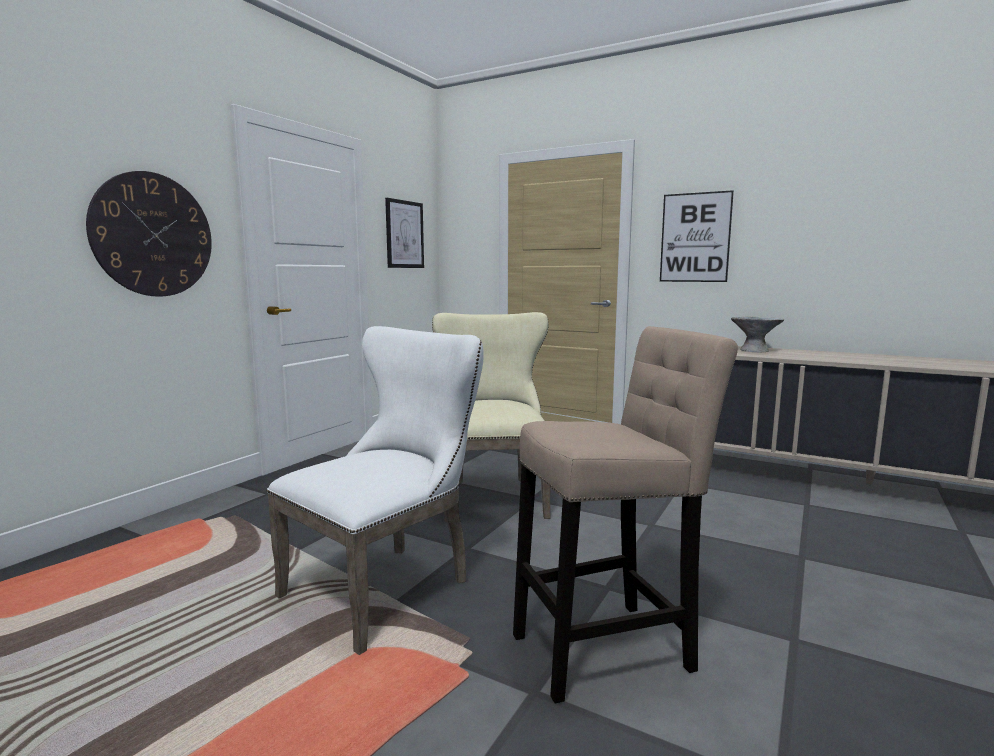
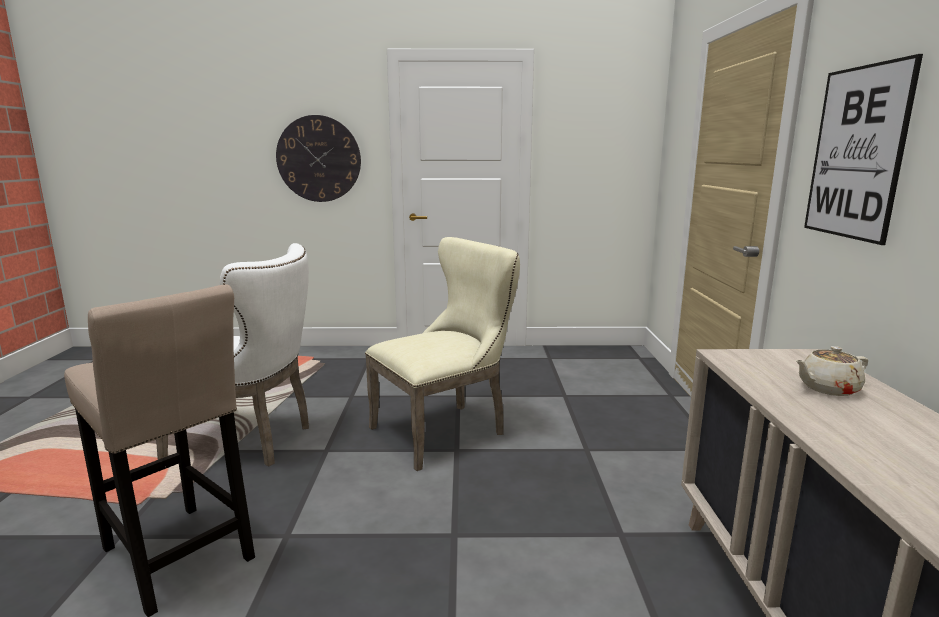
camera: 60 degrees right, 5 degrees up
picture [385,198,424,268] -> none
grey bowl [731,317,784,352] -> beige teapot [795,346,868,396]

